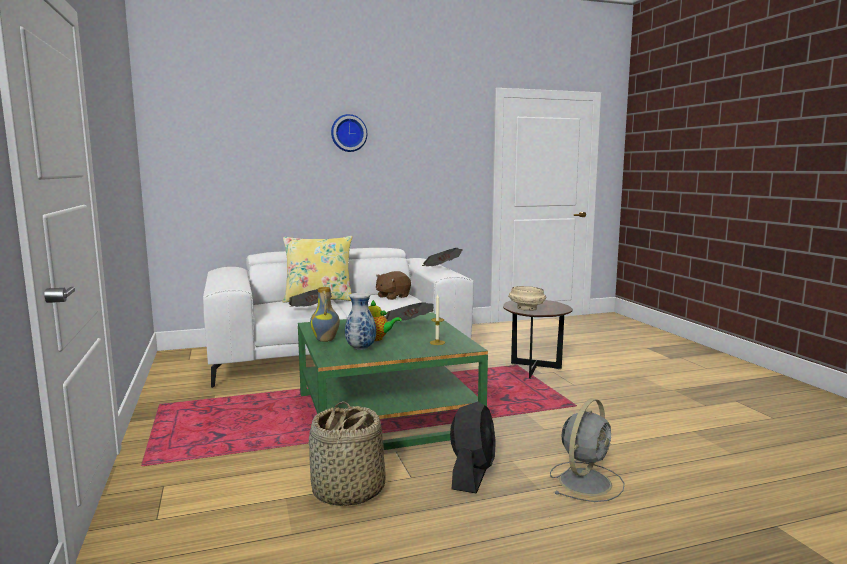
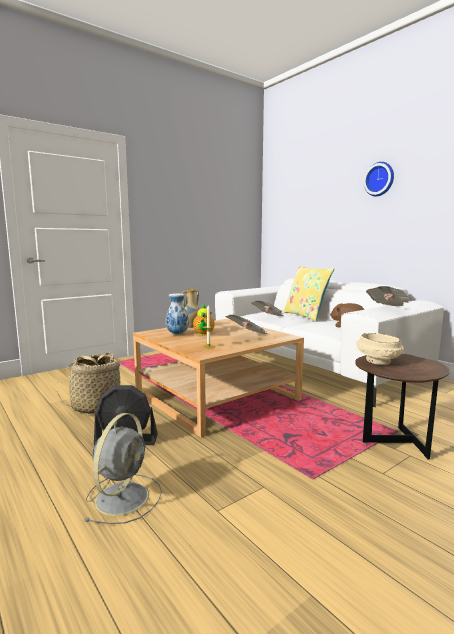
camera: 70 degrees right, 0 degrees up
green coffee table [298,312,488,450] -> beige coffee table [133,319,304,437]
grey fan [550,398,625,502] -> grey fan turned 90 degrees counterclockwise [84,413,162,524]

